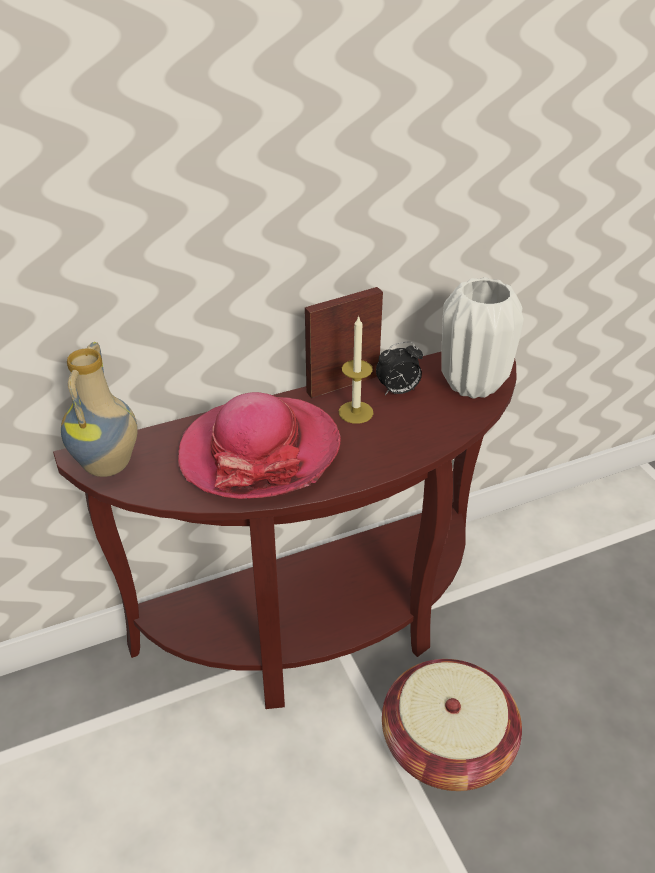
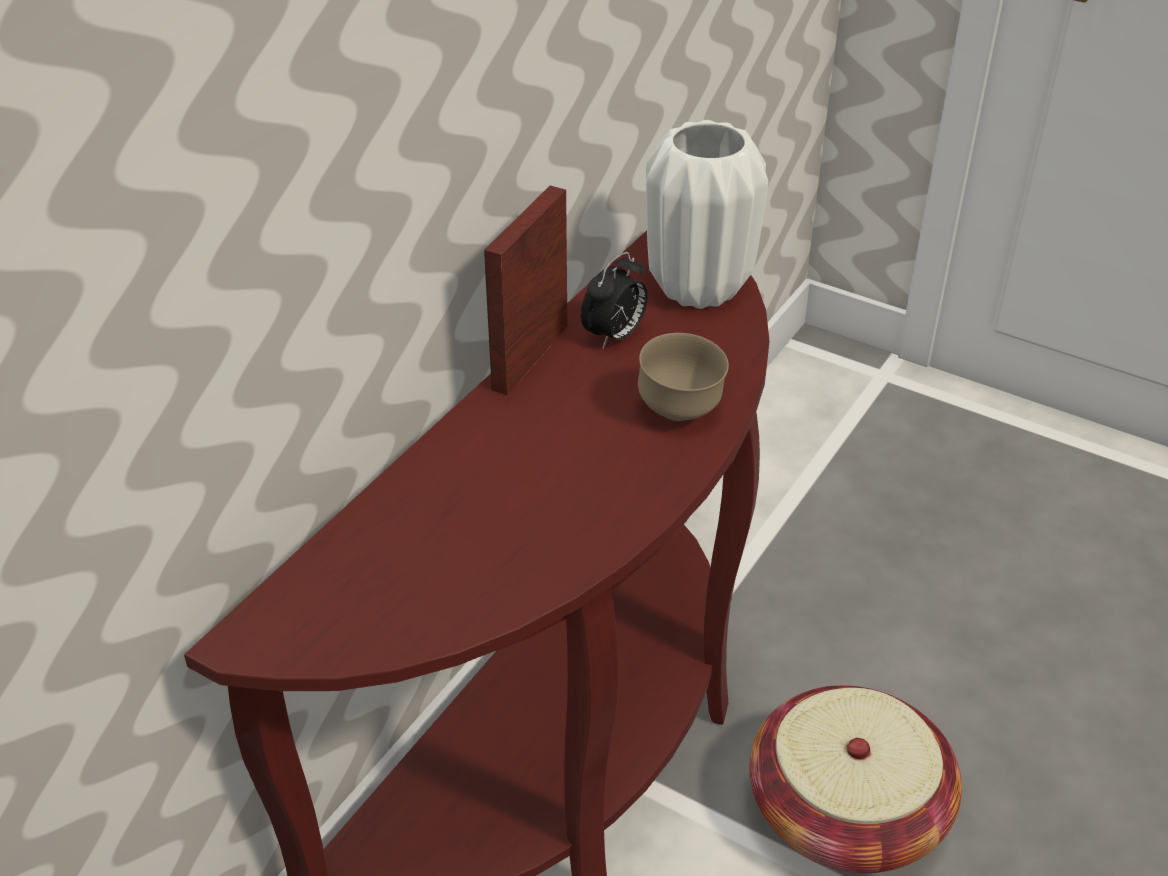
camera: 35 degrees left, 0 degrees up
vase [61,342,138,477] -> none
hat [178,392,341,499] -> none
candle [339,315,373,424] -> none
none -> brown bowl [638,333,729,421]

